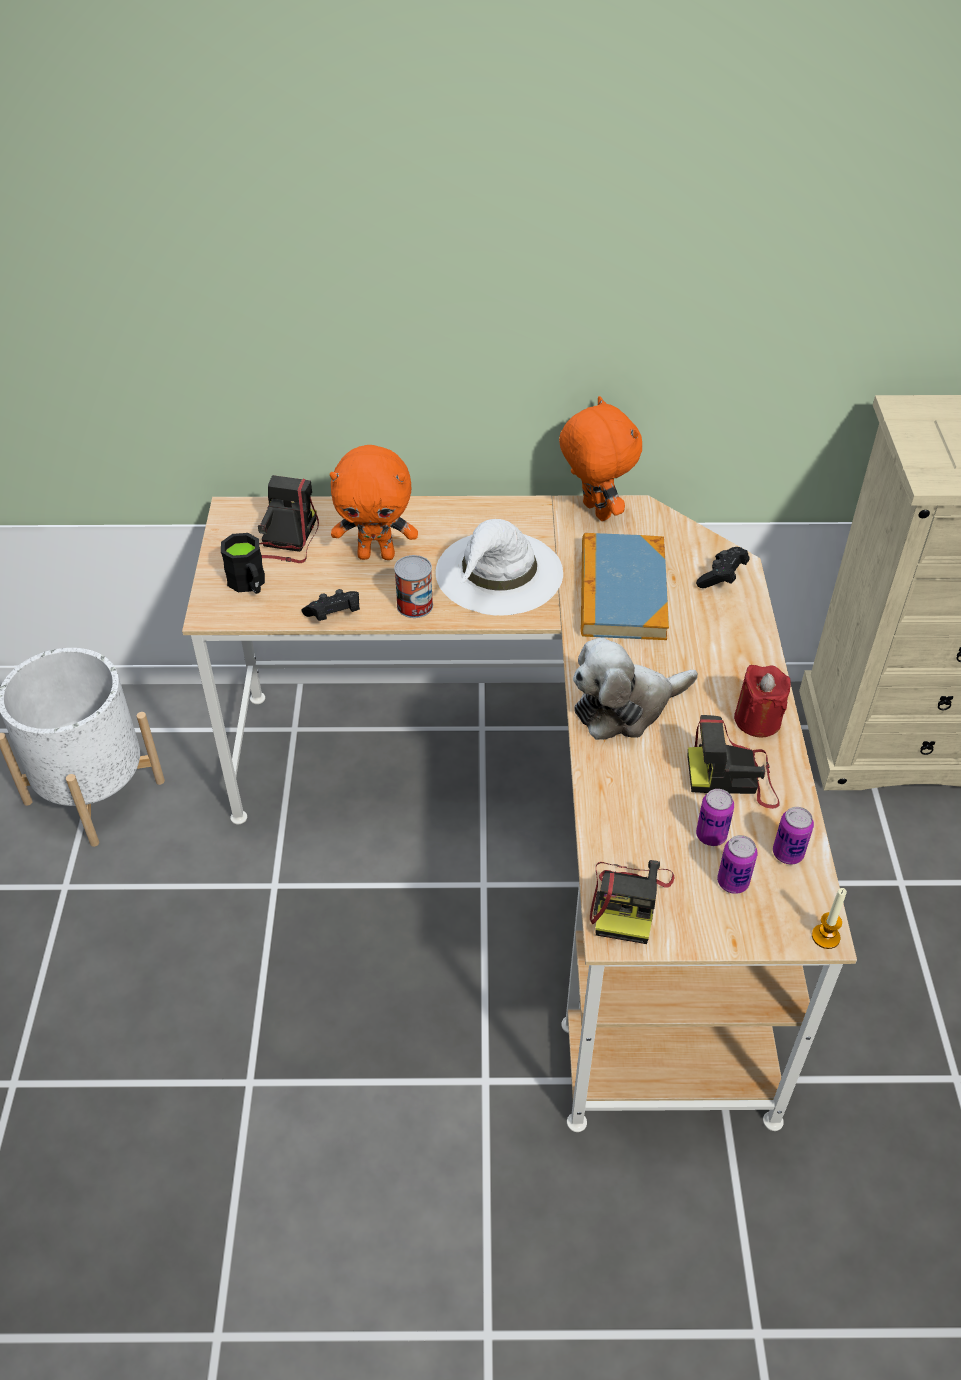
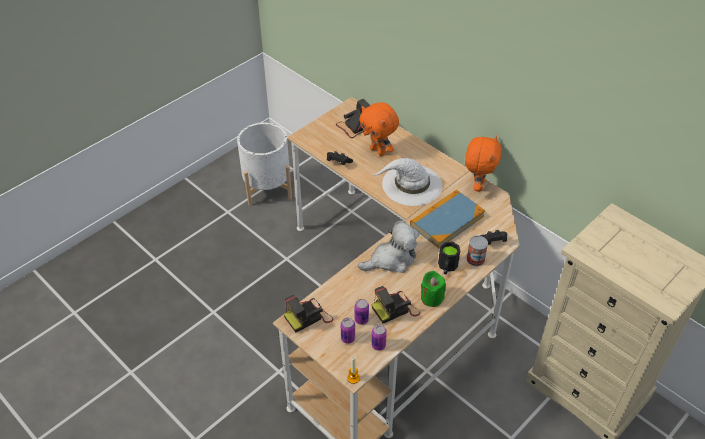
camera: 45 degrees right, 0 degrees up
black mug [221,533,265,594] -> black mug moved to [438,242,461,274]
can [394,555,433,618] -> can moved to [466,235,488,266]
plush toy [573,637,698,740] -> plush toy turned 135 degrees clockwise [358,221,419,273]
camera [687,715,780,809] -> camera turned 75 degrees counterclockwise [371,286,420,323]
red candle [734,665,791,738] -> green candle [421,271,446,307]

